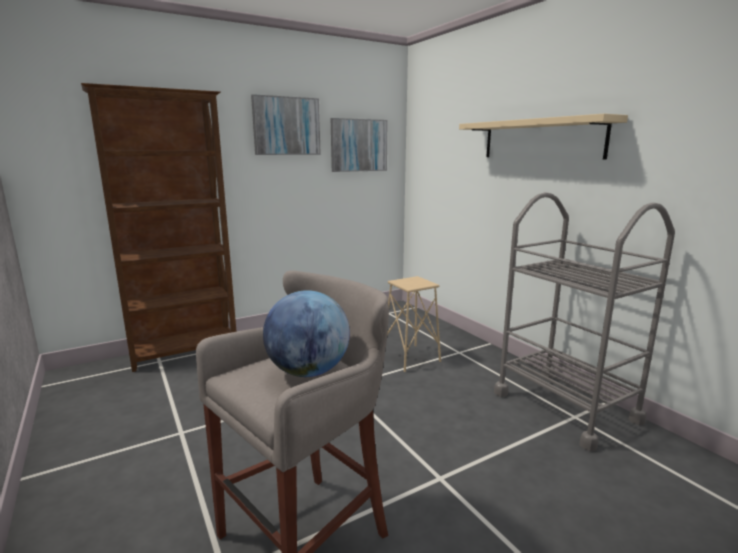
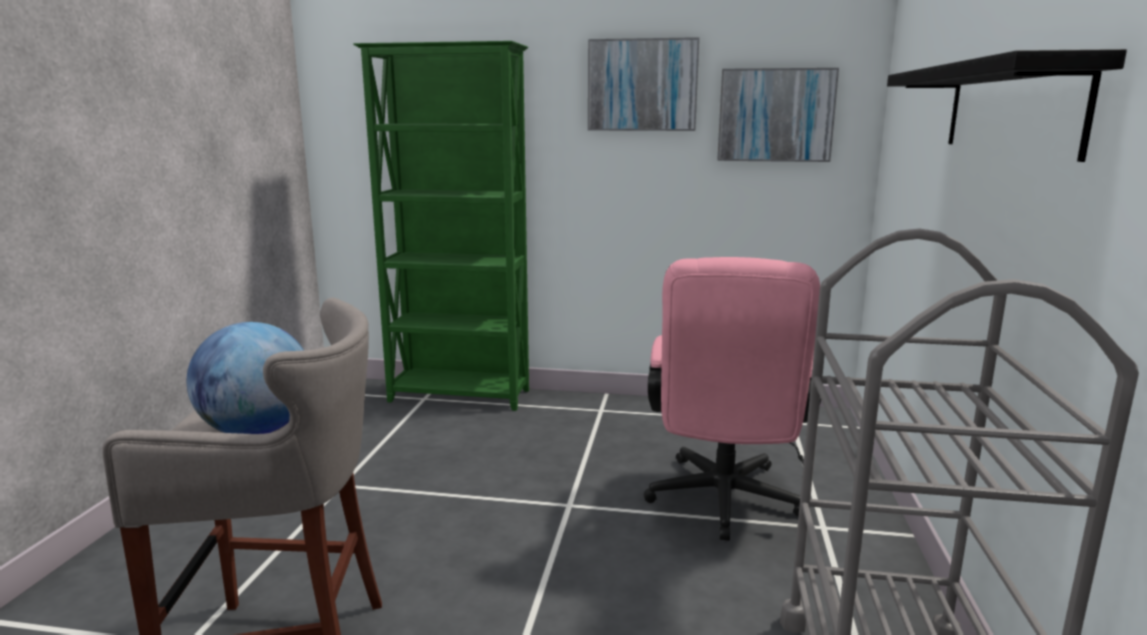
camera: 40 degrees right, 0 degrees up
brown bookcase [81,83,237,372] -> green bookcase [353,41,529,411]
beige stool [387,276,441,372] -> pink office chair [644,257,821,541]
beige shelf [459,113,628,160] -> black shelf [887,49,1127,162]

